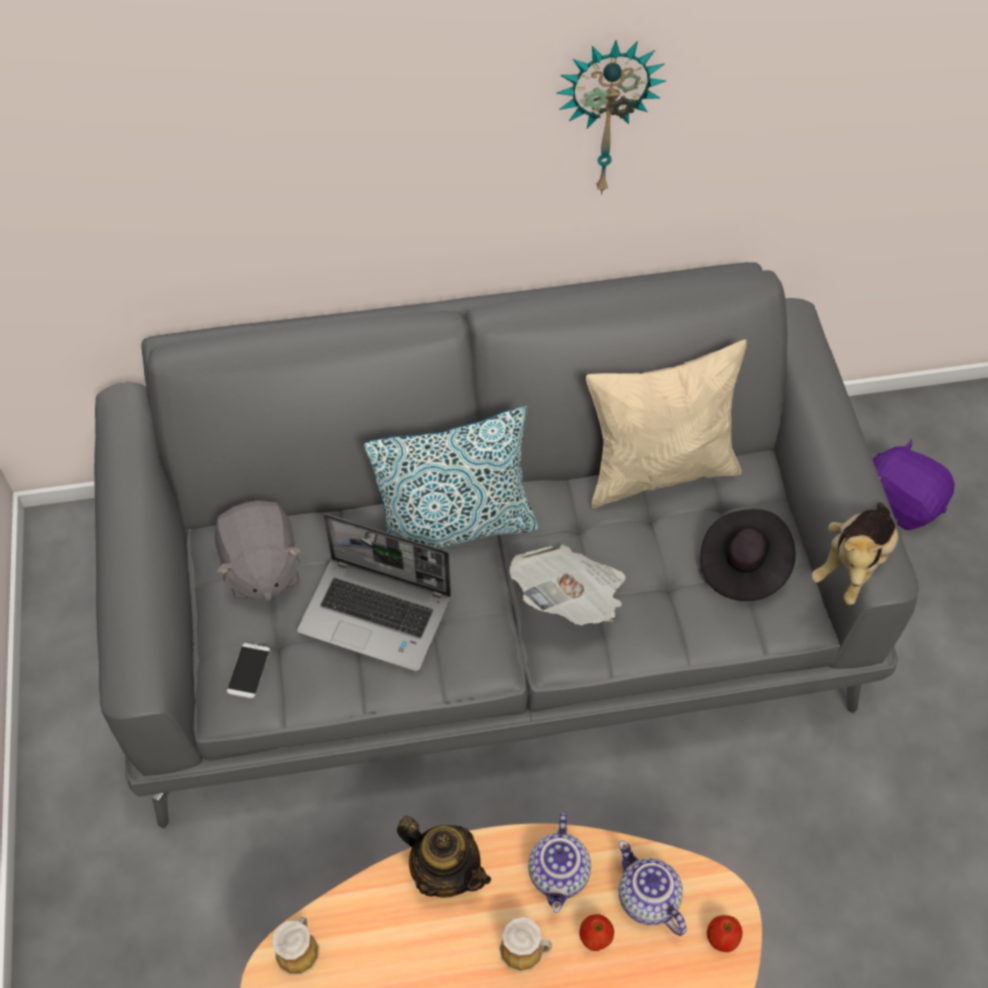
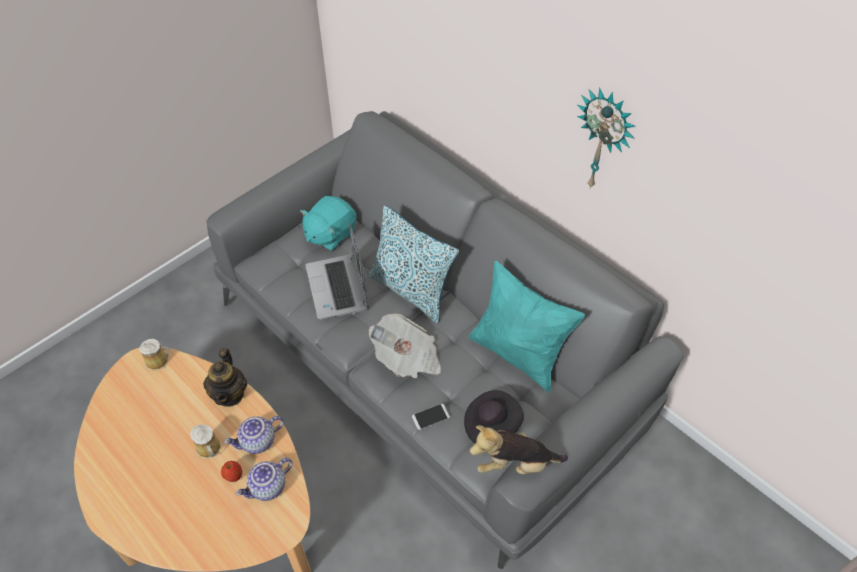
camera: 55 degrees right, 5 degrees down
grey plush toy [215,500,302,601] -> turquoise plush toy [300,196,357,251]
phone [227,643,270,699] -> phone moved to [412,404,450,430]
beige pillow [586,340,747,508] -> turquoise pillow [469,261,585,393]
teapot [619,840,687,936] -> teapot turned 150 degrees counterclockwise [235,458,293,501]
apple [707,915,743,952] -> none
purple plush toy [873,439,955,530] -> none

